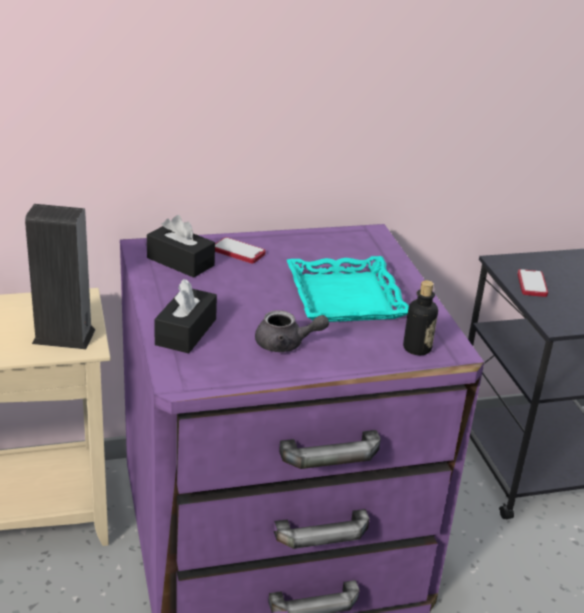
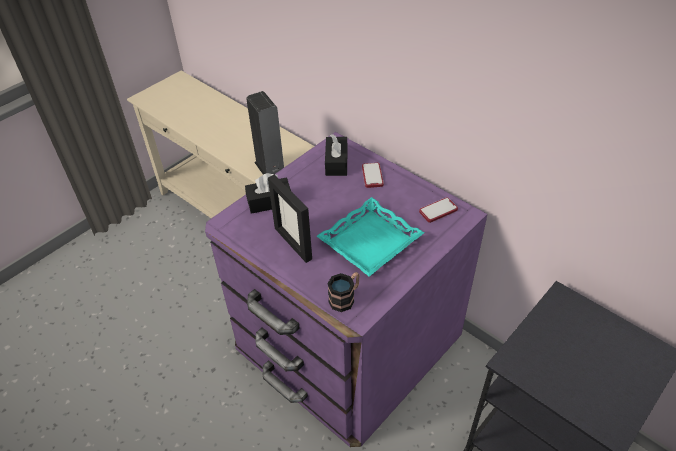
camera: 60 degrees right, 15 degrees up
grey teapot [255,310,329,352] -> picture frame [268,174,312,263]
bottle [403,280,438,355] -> mug [328,272,360,312]
phone [517,269,548,297] -> phone moved to [419,197,458,223]

